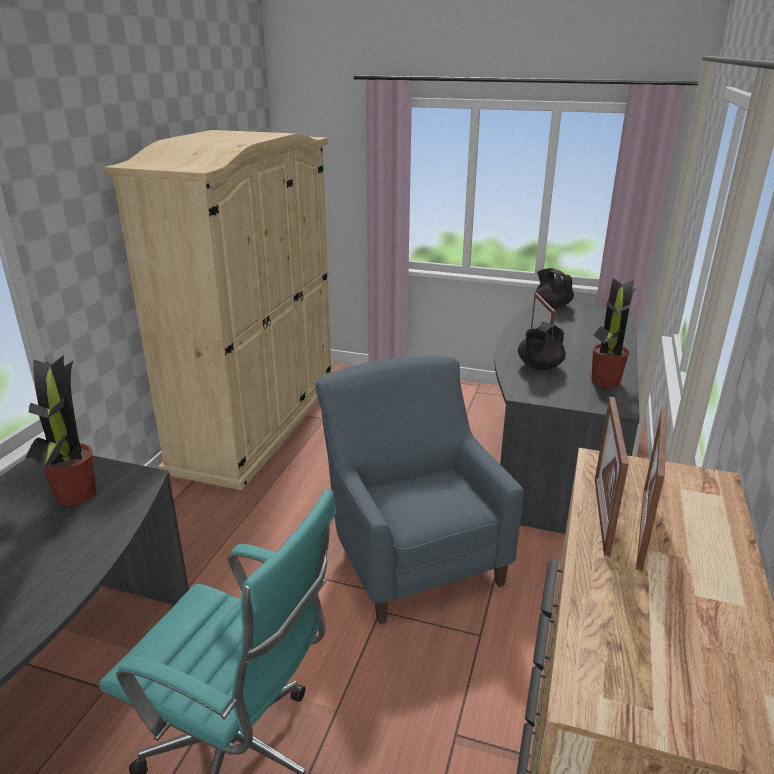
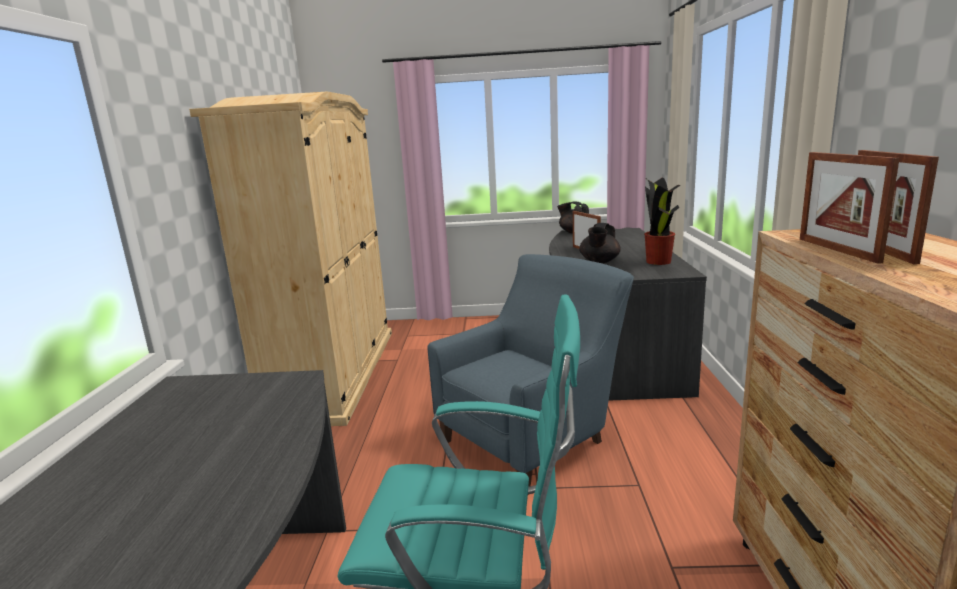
camera: 15 degrees left, 10 degrees down
potted plant [23,355,96,506] -> none
blue armchair [315,356,524,624] -> blue armchair turned 90 degrees clockwise [427,254,634,495]

